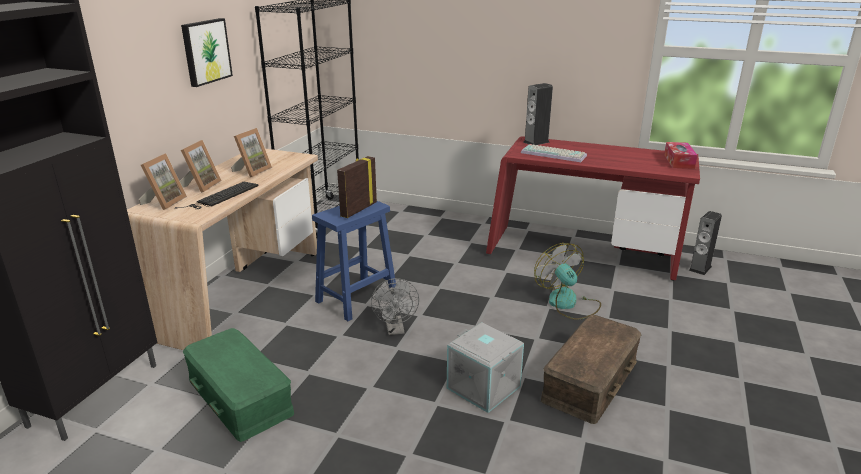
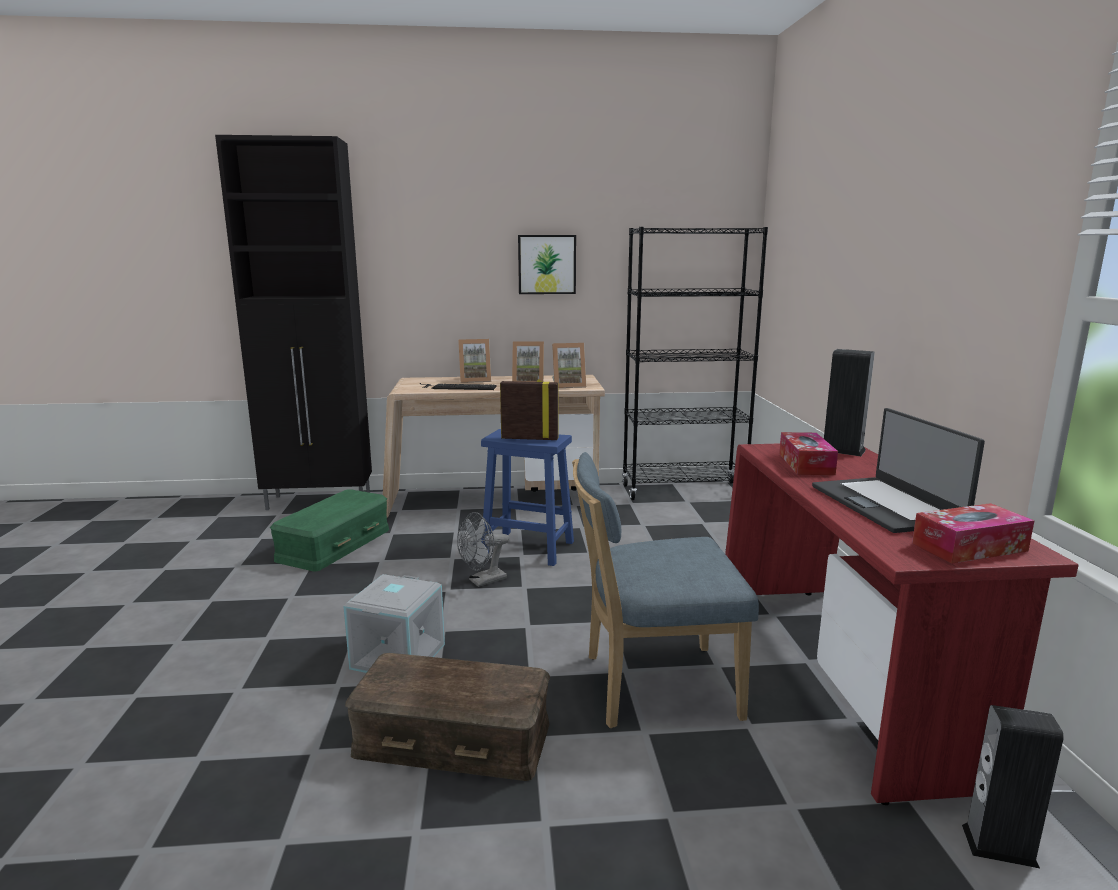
camera: 65 degrees right, 10 degrees down
picture frame [139,153,187,210] -> picture frame moved to [552,343,586,388]
keyboard [521,144,587,162] -> tissue box [779,432,838,475]
fan [534,243,601,320] -> blue chair [572,452,759,728]
none -> laptop [812,408,985,533]

